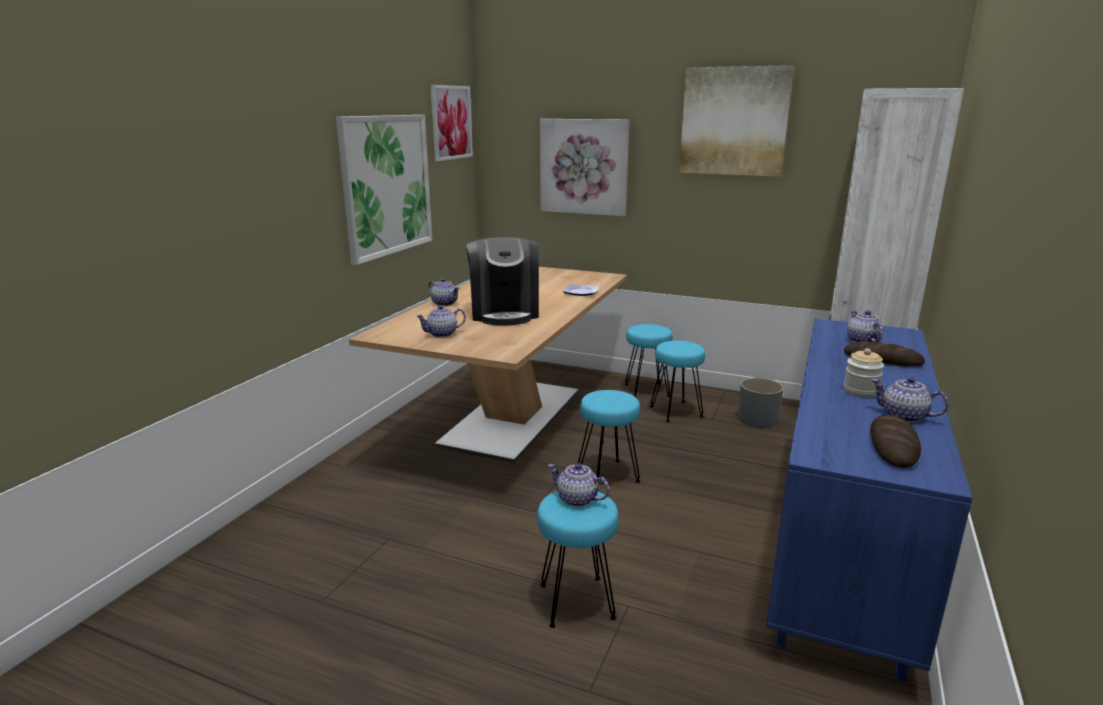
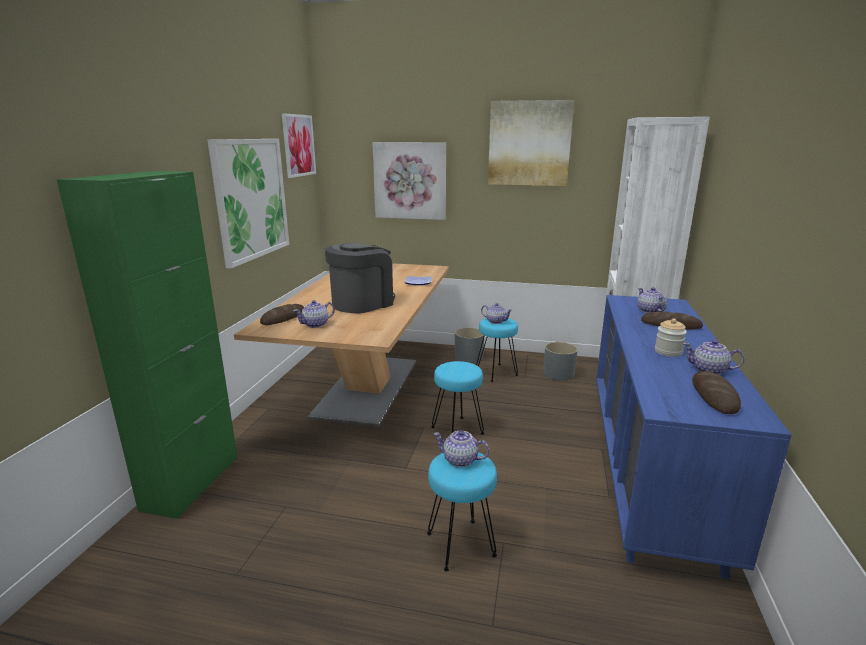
camera: 10 degrees left, 0 degrees up
teapot [428,278,460,306] -> teapot moved to [481,303,513,324]
coffee machine [466,237,539,326] -> coffee machine turned 120 degrees counterclockwise [325,243,395,313]
turquoise stool [625,324,673,397] -> grey planter [455,328,484,363]
none -> green cabinet [57,171,238,519]
none -> bread [260,304,304,325]

